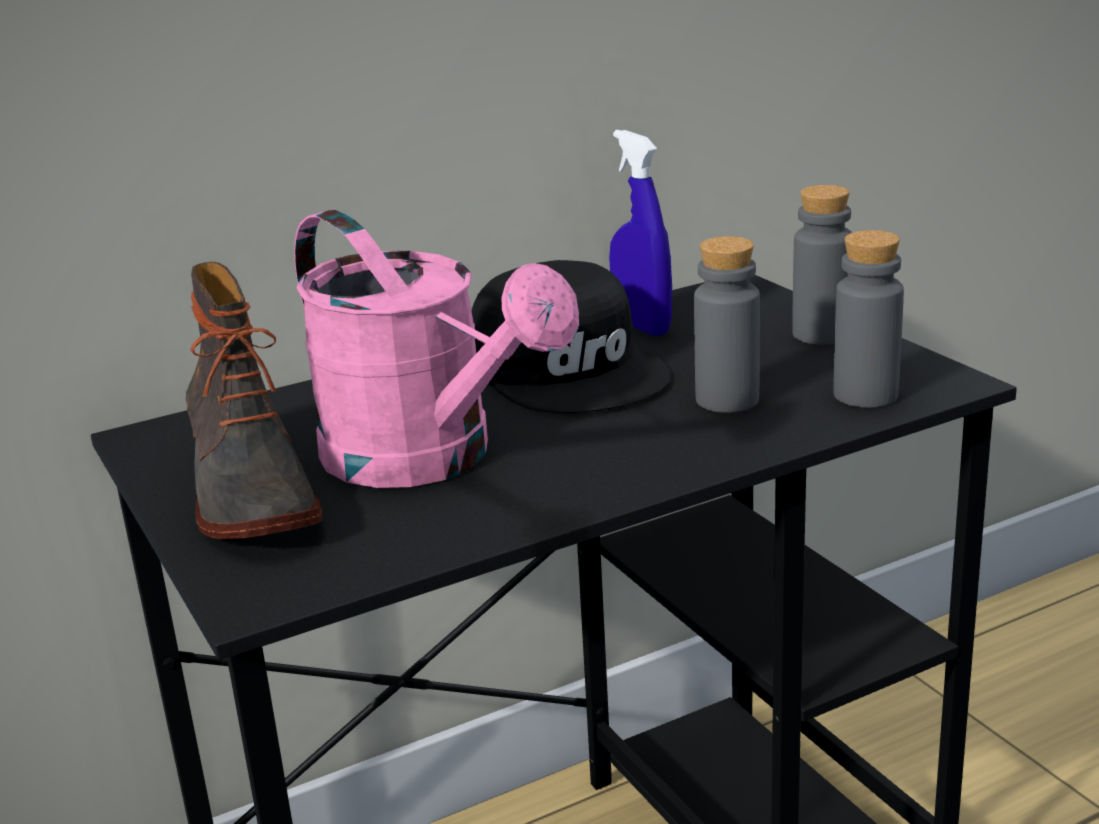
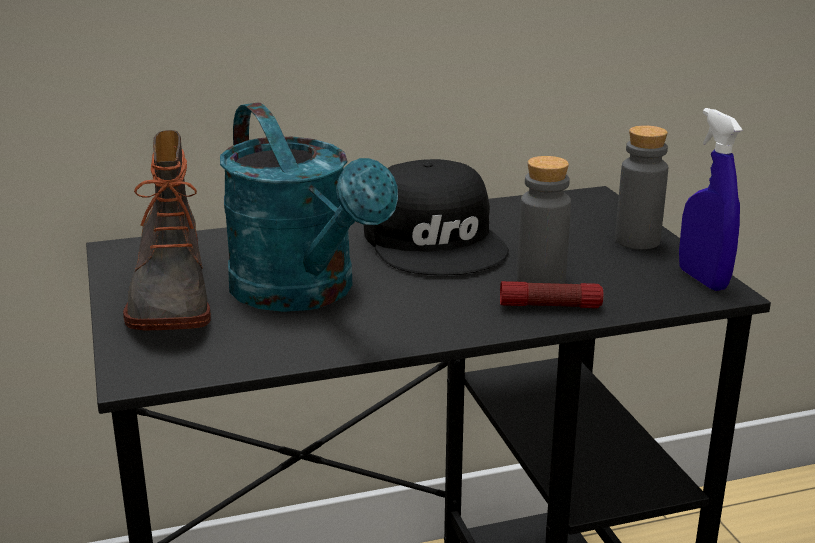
camera: 10 degrees right, 0 degrees up
pink watering can [294,210,579,488] -> turquoise watering can [220,103,398,312]
blue spray bottle [609,130,672,336] -> blue spray bottle moved to [679,108,742,291]
grey bottle [833,230,904,408] -> none
none -> flashlight [500,281,603,308]

